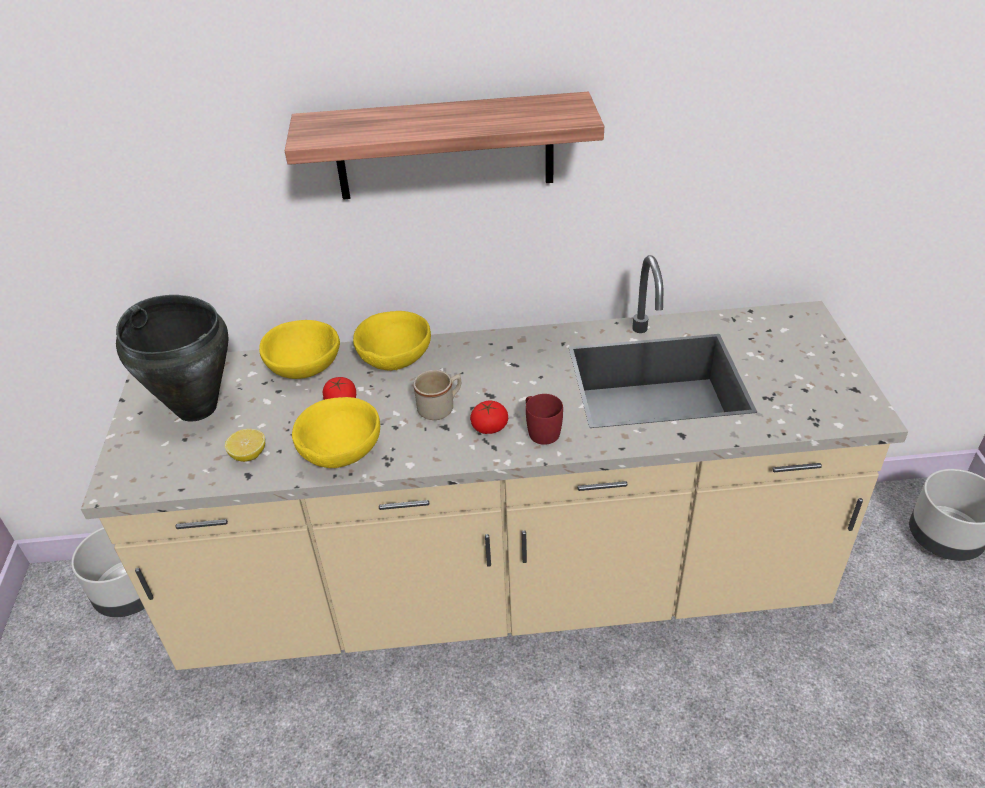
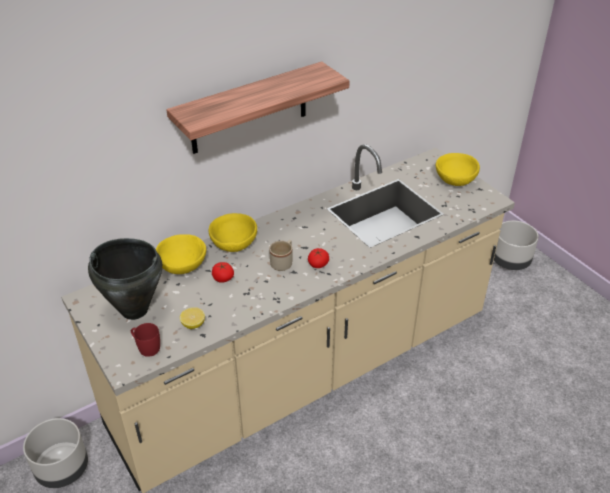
camera: 30 degrees left, 0 degrees up
yellow bowl [292,397,380,468] -> yellow bowl moved to [436,153,480,186]
red mug [526,394,563,445] -> red mug moved to [131,323,160,357]

